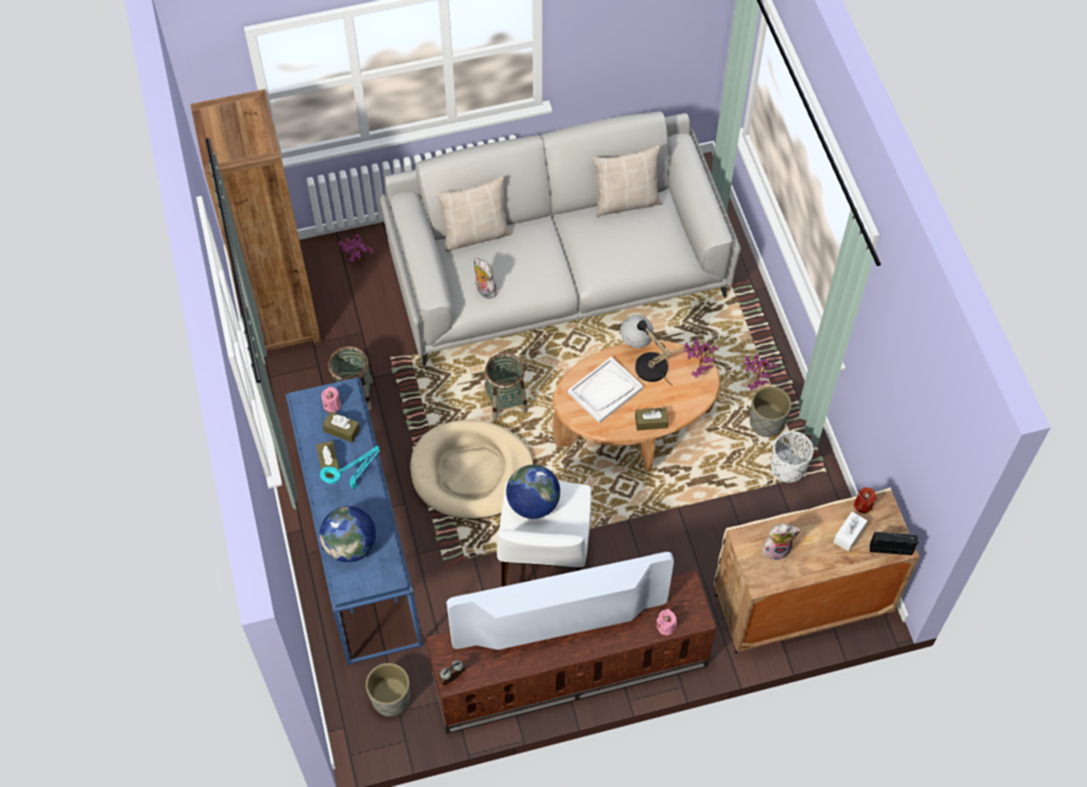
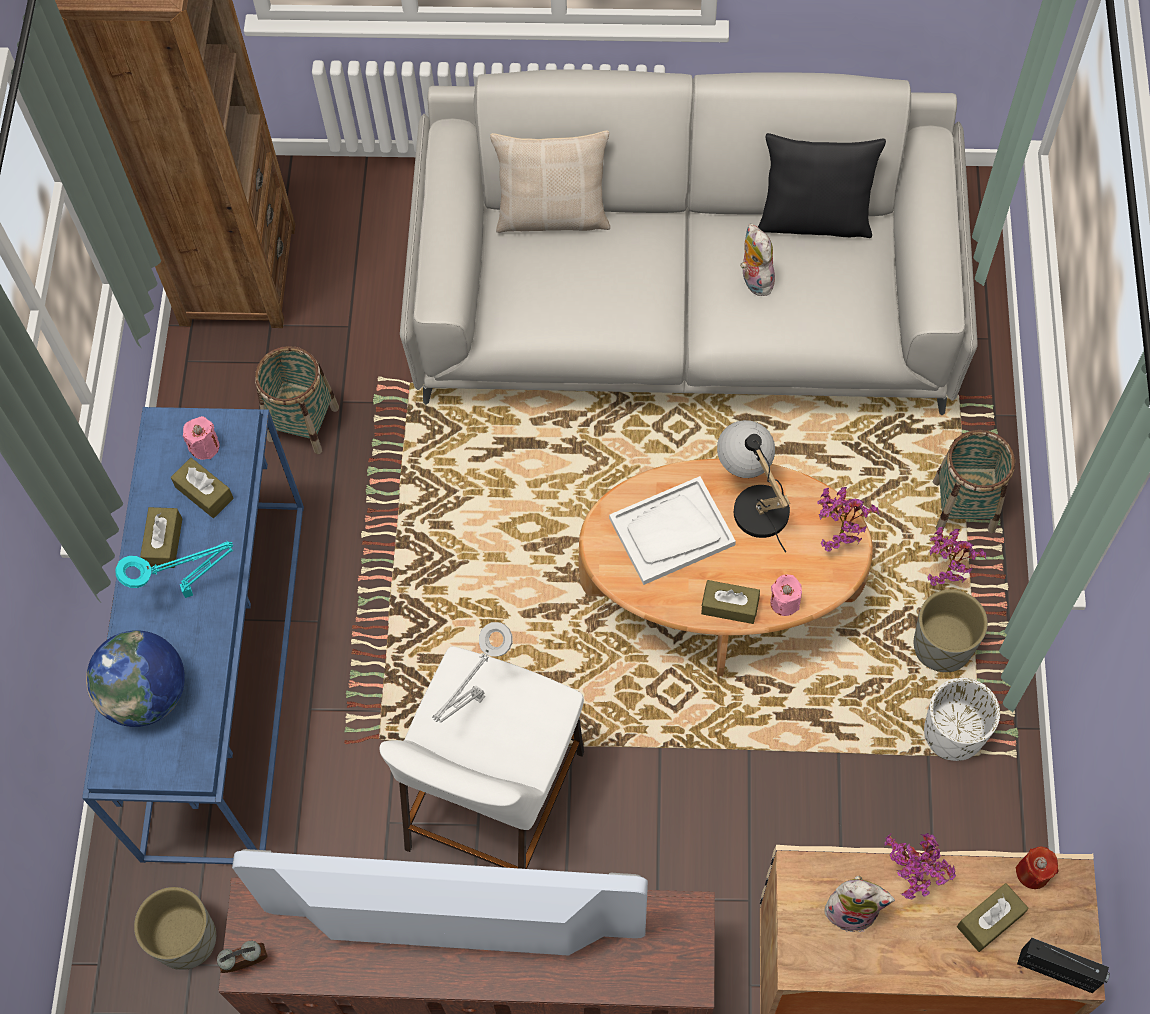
camera: 20 degrees right, 5 degrees up
potted plant [339,234,373,261] -> potted plant moved to [884,832,956,900]
beige dog bed [410,420,534,520] -> none
plush toy [474,258,497,299] -> plush toy moved to [740,223,775,296]
basket [485,353,528,420] -> basket moved to [933,430,1015,533]
globe [506,465,560,519] -> grey table lamp [432,622,513,723]
beige pillow [592,146,662,217] -> black pillow [758,133,886,238]
pink candle [657,609,677,636] -> pink candle moved to [770,575,802,616]
white tissue box [833,512,867,551] -> brown tissue box [957,883,1028,952]

